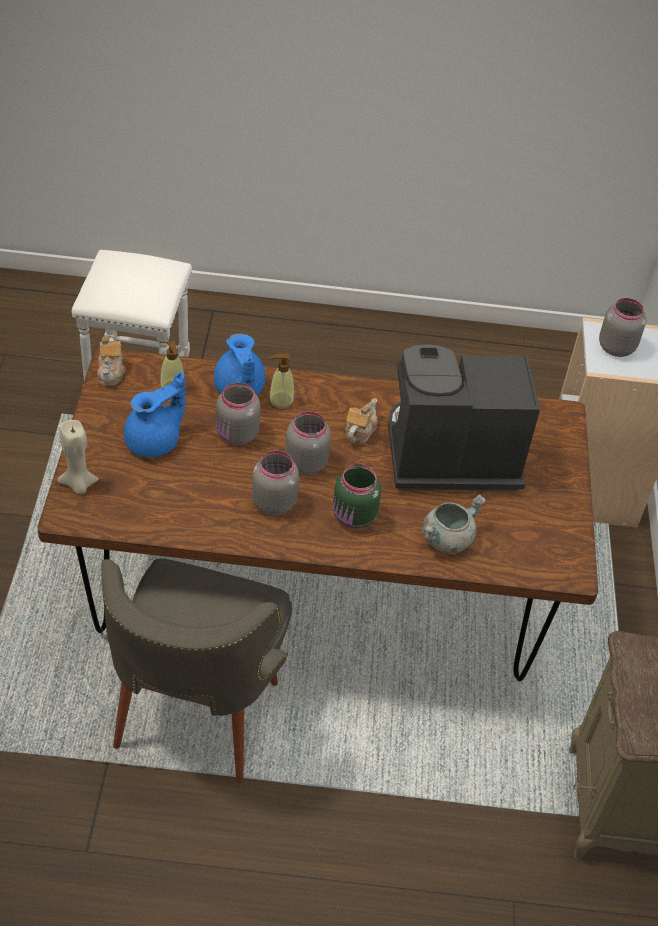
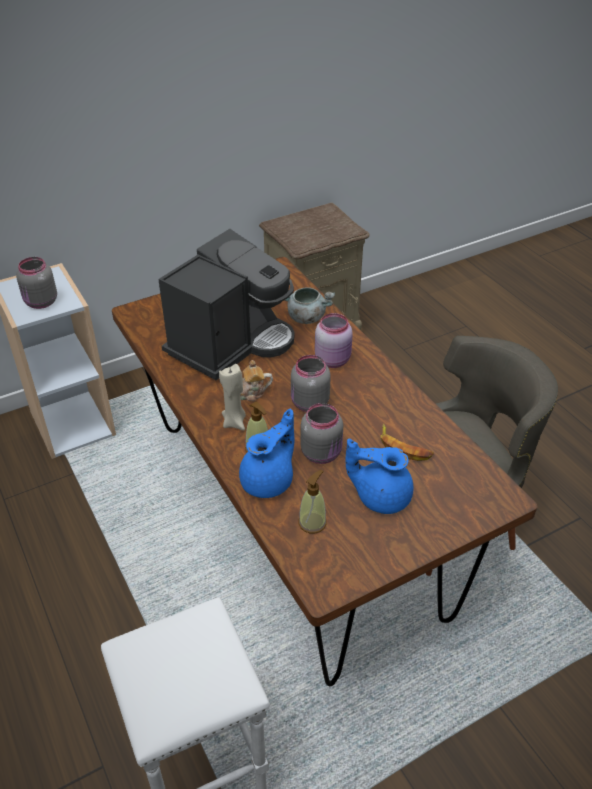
camera: 120 degrees left, 5 degrees down
beige candle [58,420,99,494] -> beige candle moved to [219,364,246,431]
teapot [97,336,126,386] -> none
grey jar [252,451,299,516] -> none
green jar [333,464,381,529] -> pink jar [315,313,353,368]
coffee machine [388,344,540,491] -> coffee machine turned 105 degrees counterclockwise [158,229,295,380]
none -> banana [381,424,434,461]

